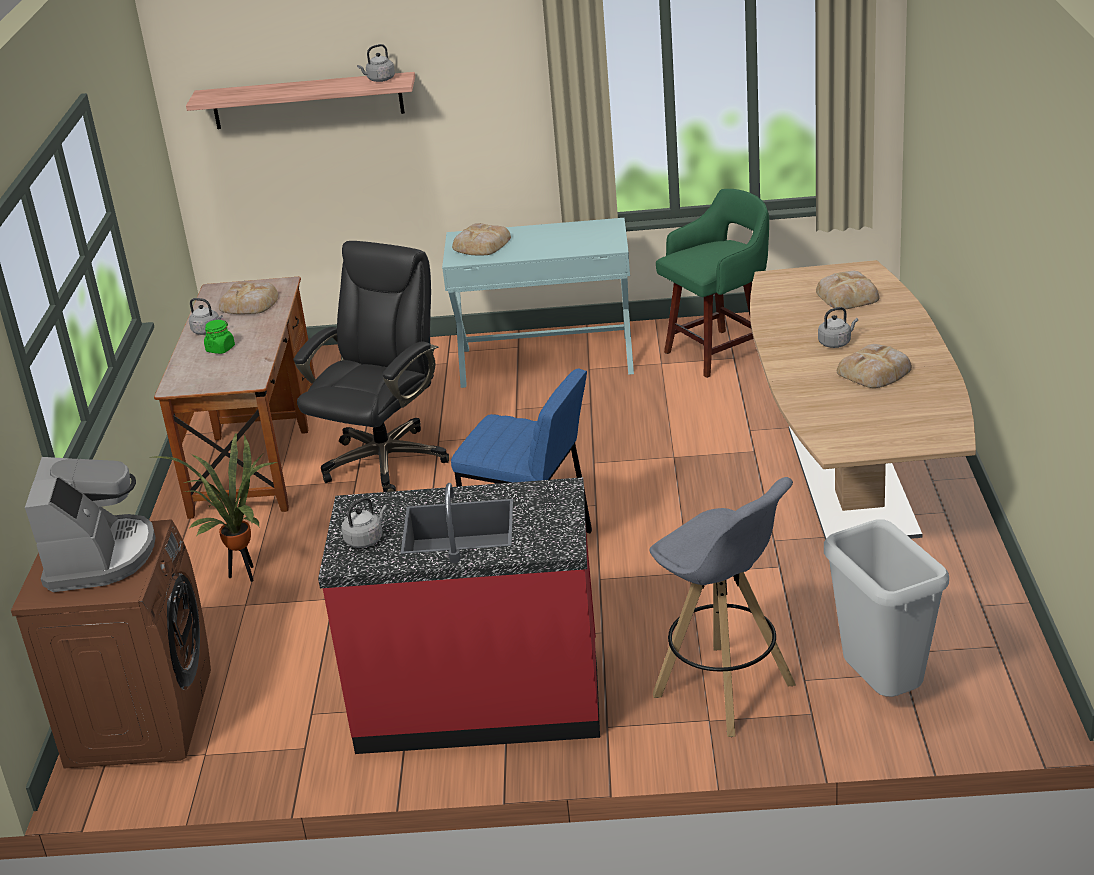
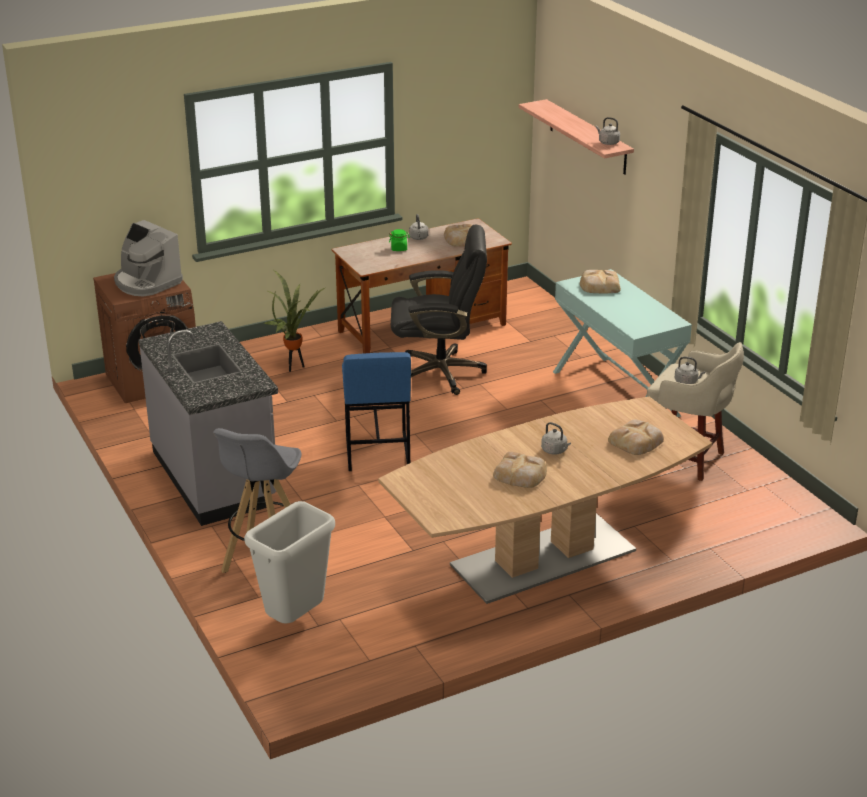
camera: 60 degrees right, 0 degrees up
coffee machine [25,457,156,592] -> coffee machine turned 75 degrees clockwise [114,220,183,296]
red counter [318,477,600,754] -> grey counter [139,321,278,526]
grey kettle [341,497,387,548] -> grey kettle moved to [675,357,705,384]
green stool [656,189,769,378] -> beige stool [647,342,744,481]

